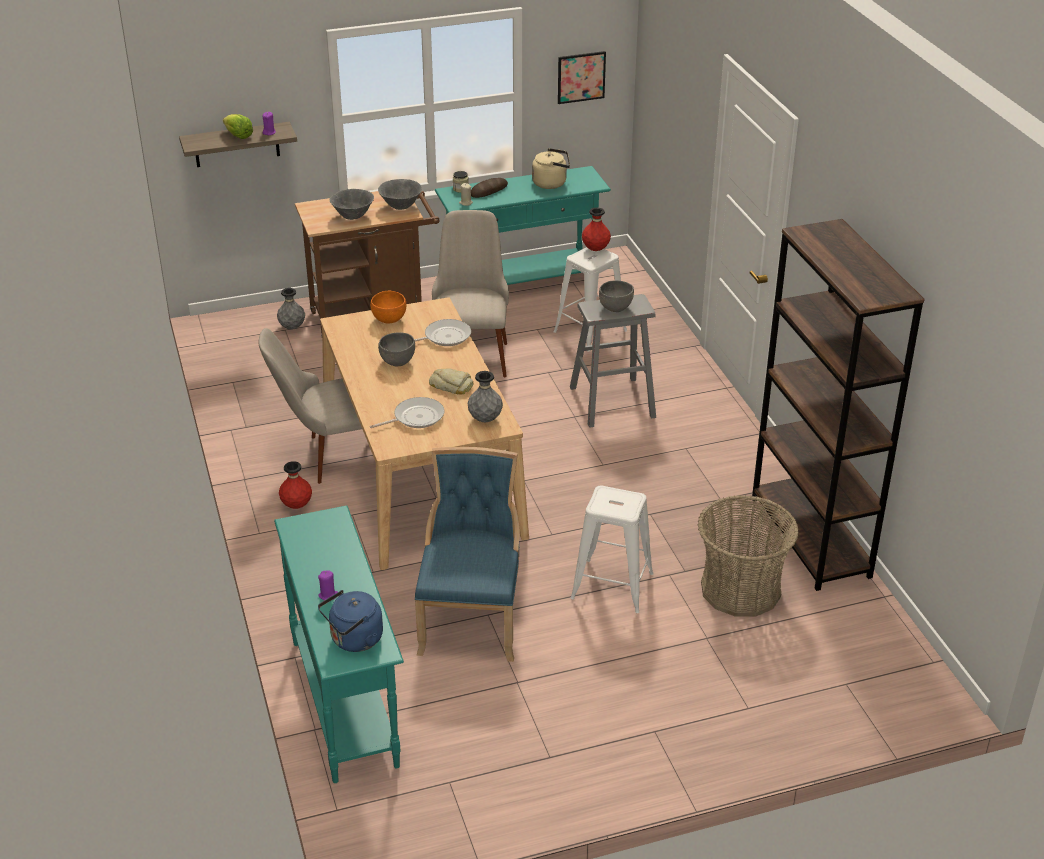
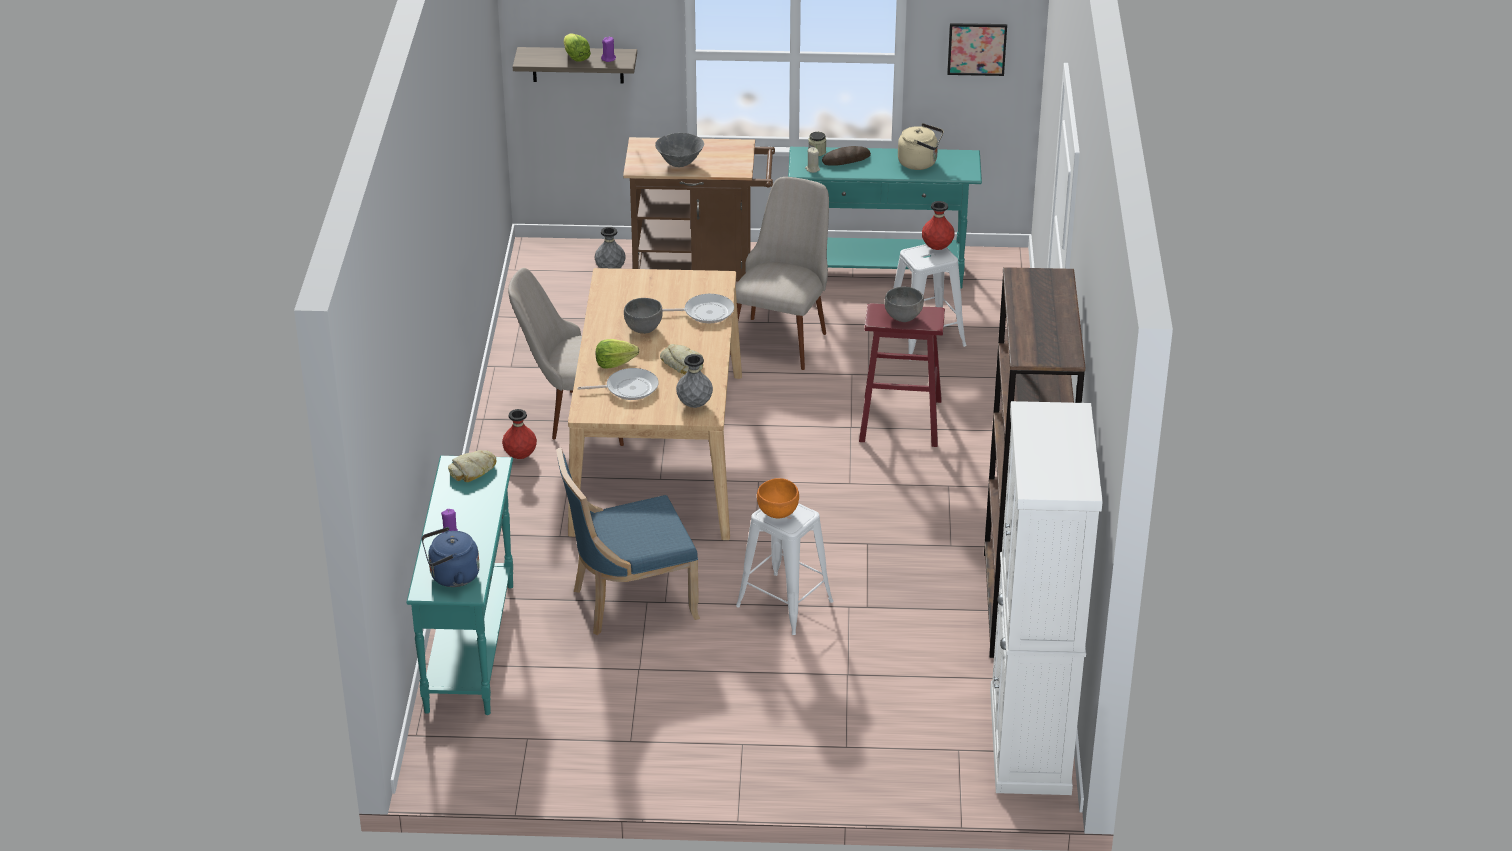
camera: 20 degrees right, 0 degrees up
orange bowl [370,291,406,324] -> orange bowl moved to [757,478,799,518]
grey bowl [378,179,422,210] -> none
blue chair [415,447,520,662] -> blue chair turned 135 degrees counterclockwise [556,447,700,635]
grey stool [570,294,656,428] -> red stool [859,303,945,447]
basket [698,495,799,617] -> none
none -> bread [448,450,496,482]
none -> lettuce [596,339,639,369]
none -> white cabinet [990,401,1103,795]

